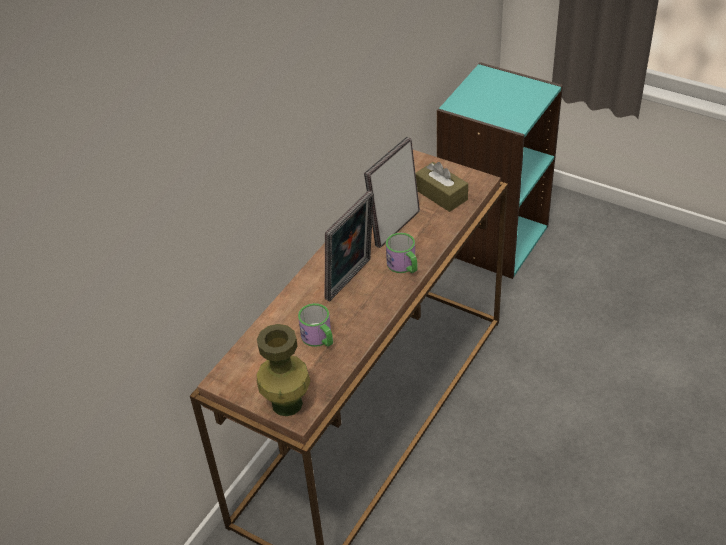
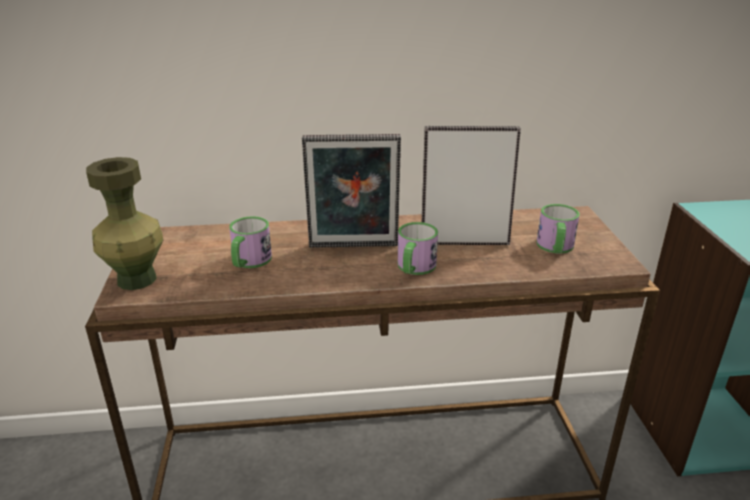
camera: 50 degrees right, 15 degrees down
brown tissue box [416,162,468,212] -> mug [536,204,580,253]

